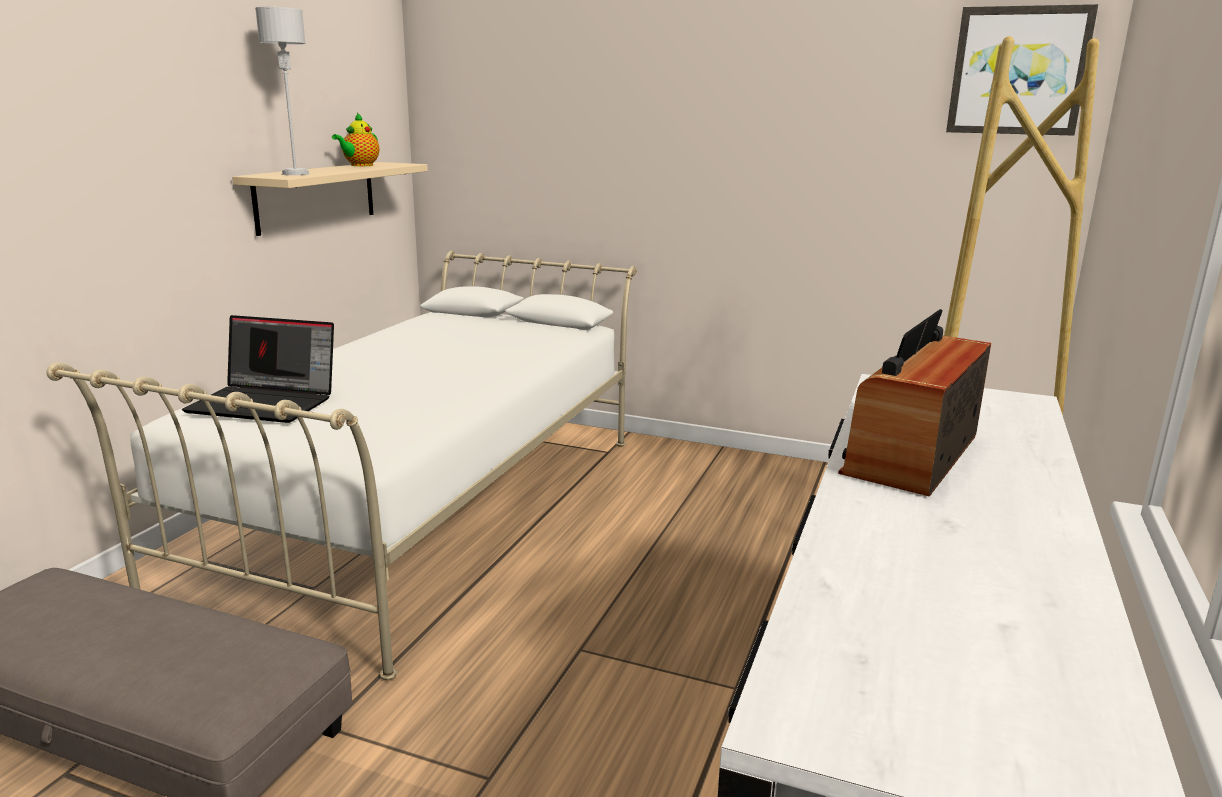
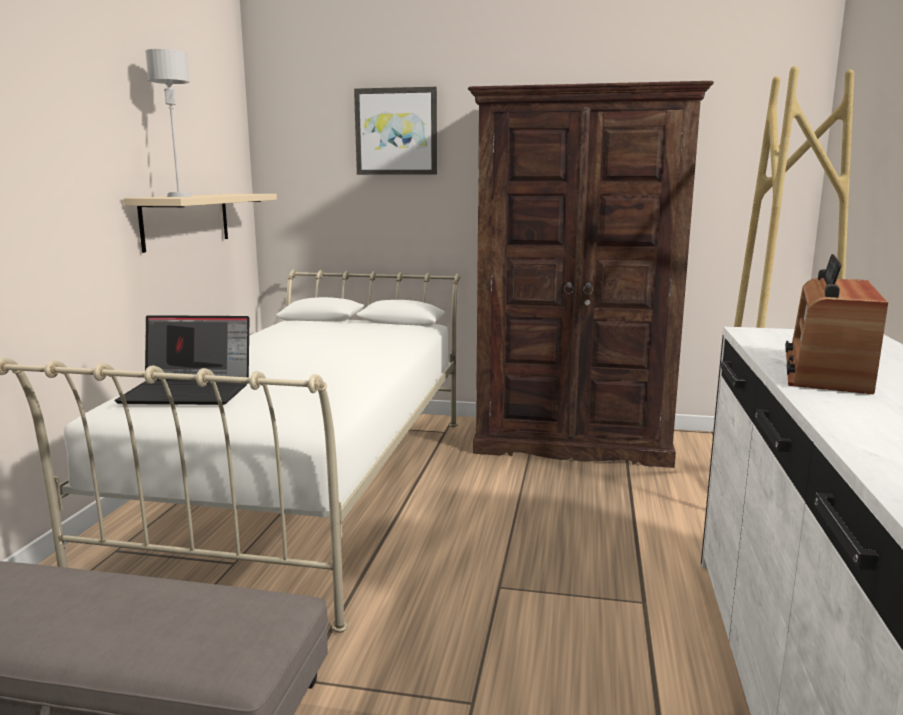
camera: 10 degrees left, 5 degrees down
teapot [332,113,379,166] -> none
picture [946,4,1098,136] -> picture moved to [354,87,437,175]
none -> brown wardrobe [468,81,714,468]

